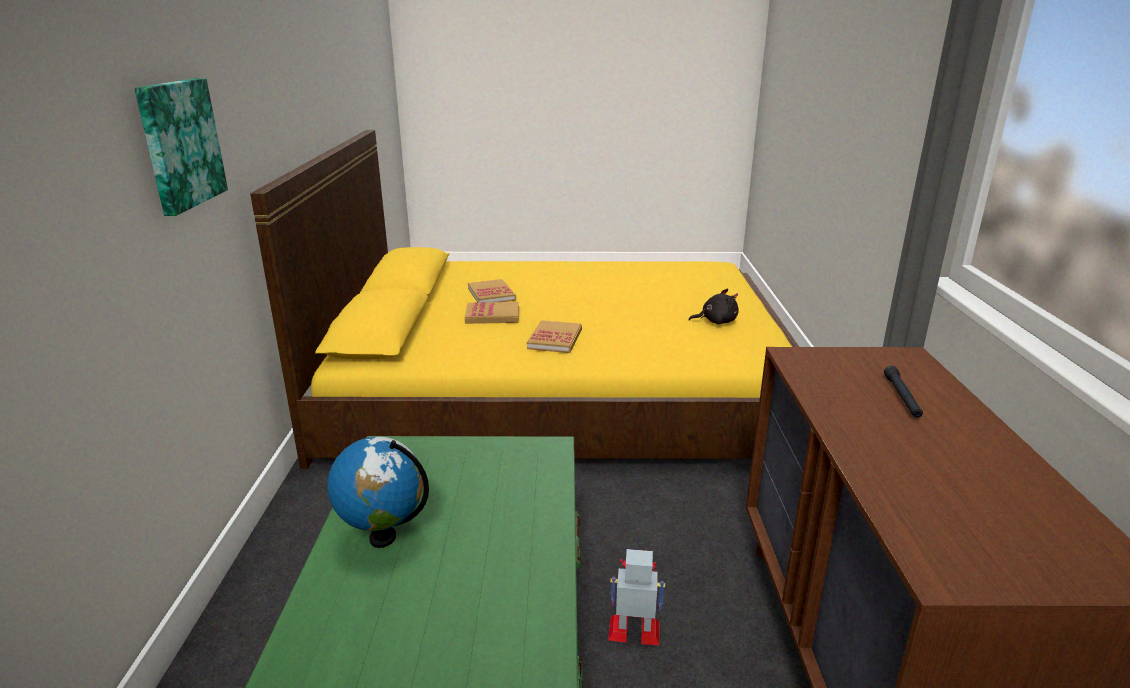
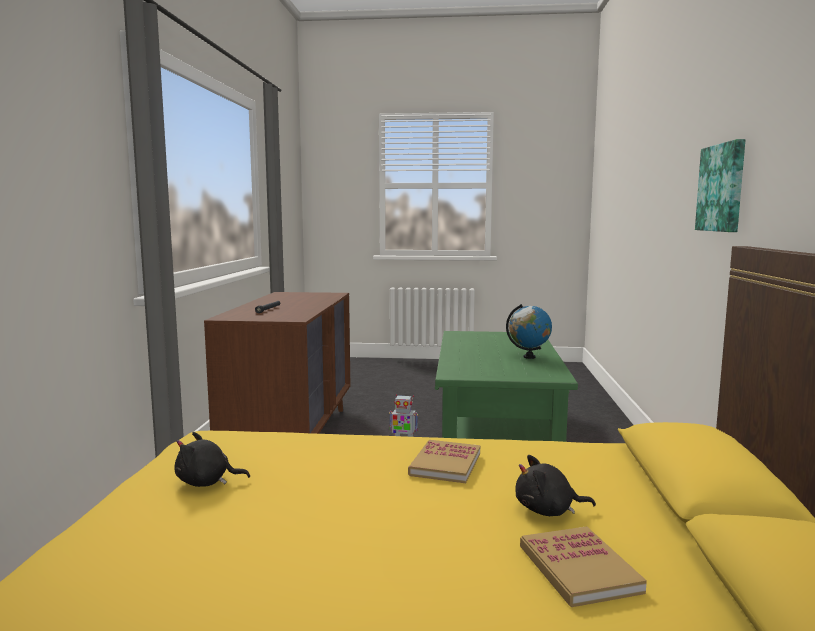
camera: 175 degrees left, 15 degrees down
book [465,302,519,324] -> black plush toy [515,455,596,516]

